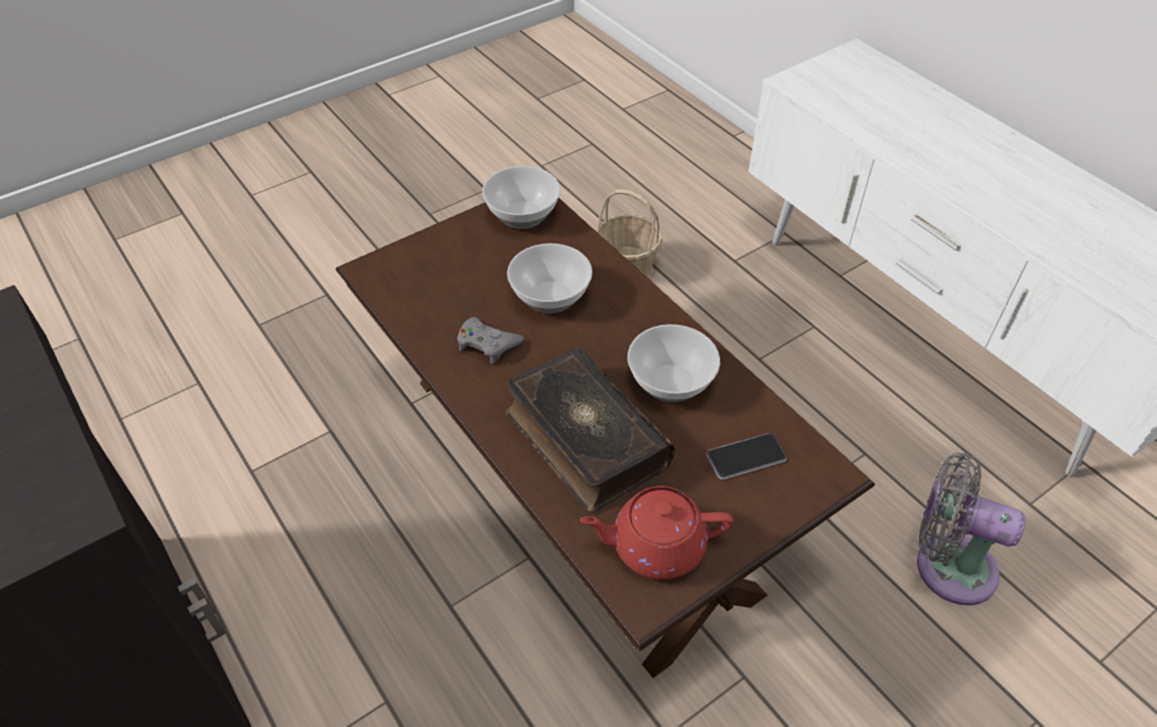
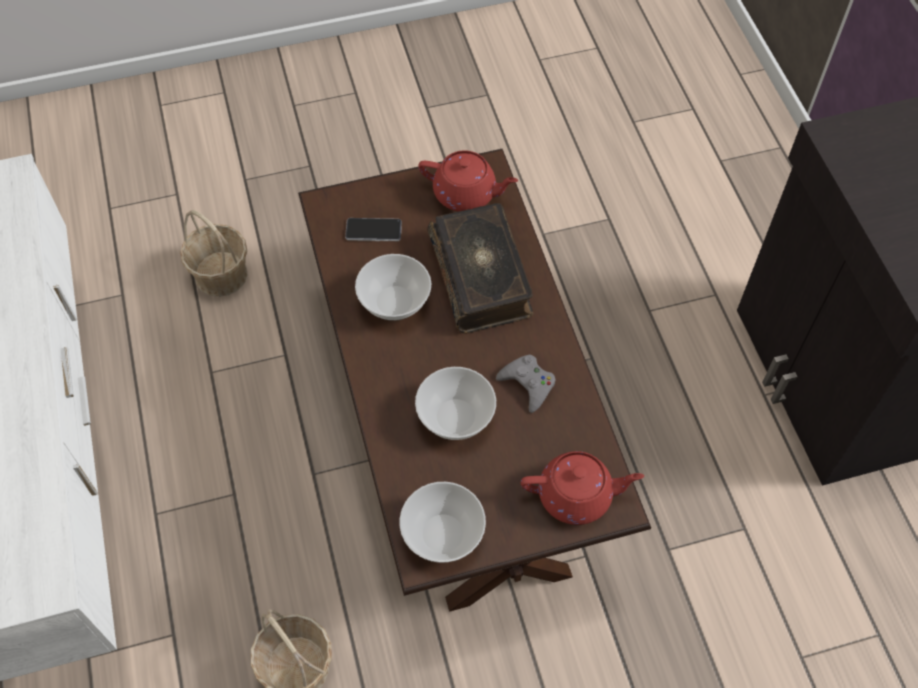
camera: 160 degrees left, 10 degrees up
grey fan [917,453,1026,605] -> basket [180,210,248,297]
none -> red teapot [521,451,644,525]

